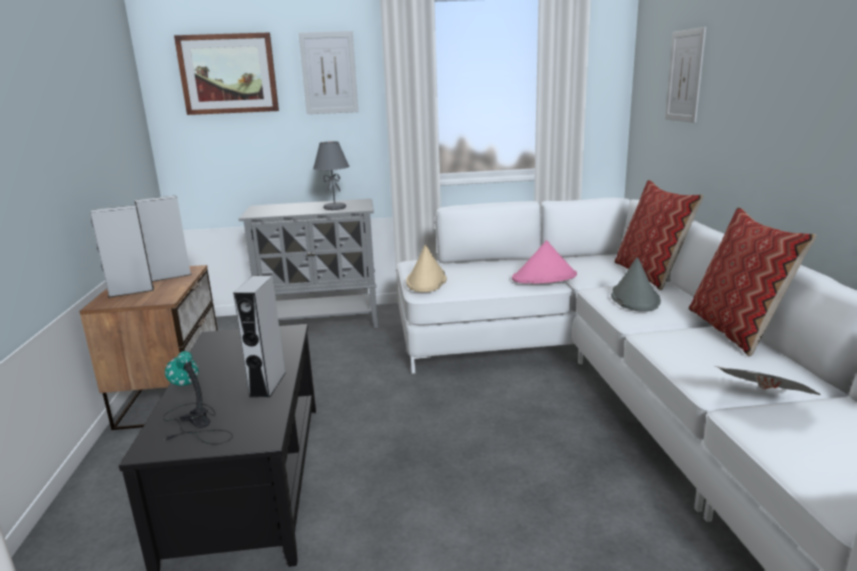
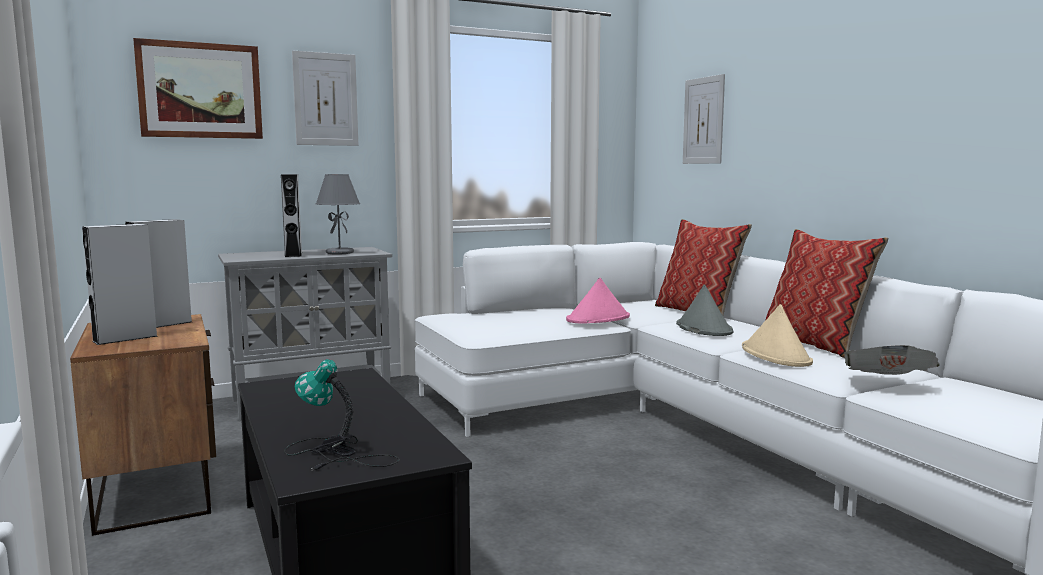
camera: 20 degrees left, 10 degrees down
grey speaker [233,275,285,398] -> grey speaker moved to [281,174,302,257]
beige hat [406,245,447,292] -> beige hat moved to [742,304,813,367]

